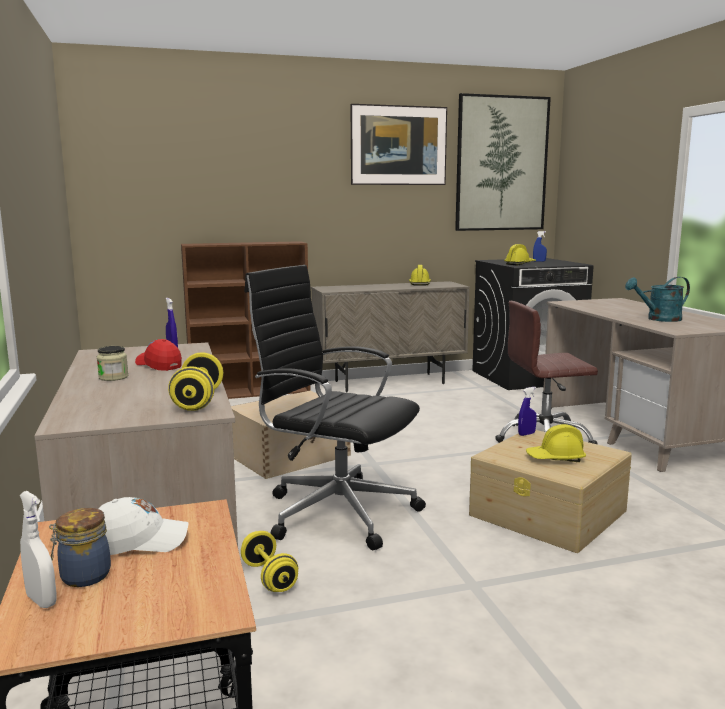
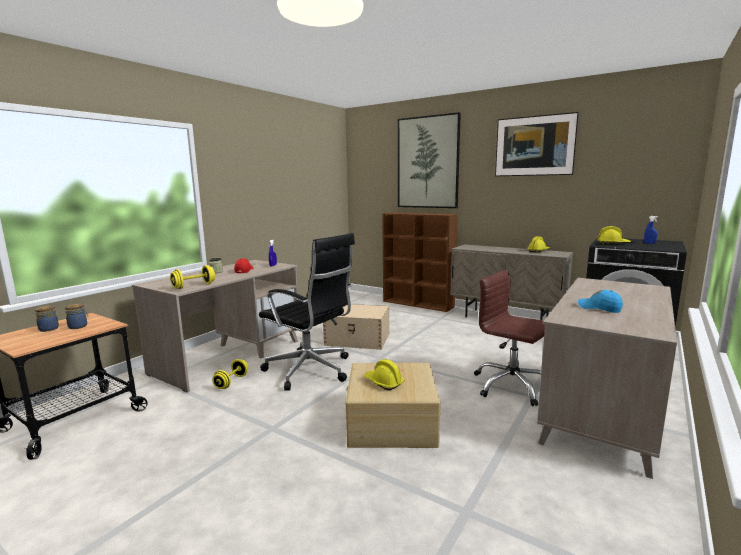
camera: 50 degrees right, 0 degrees up
white spray bottle [20,491,56,608] -> none
white cap [99,497,189,555] -> jar [65,304,88,329]
black office chair [244,265,426,550] -> black office chair turned 135 degrees clockwise [259,233,355,391]
picture [455,93,551,231] -> picture moved to [398,112,461,208]
blue spray bottle [518,387,537,436] -> none
turquoise watering can [625,277,690,322] -> blue cap [578,290,623,313]

